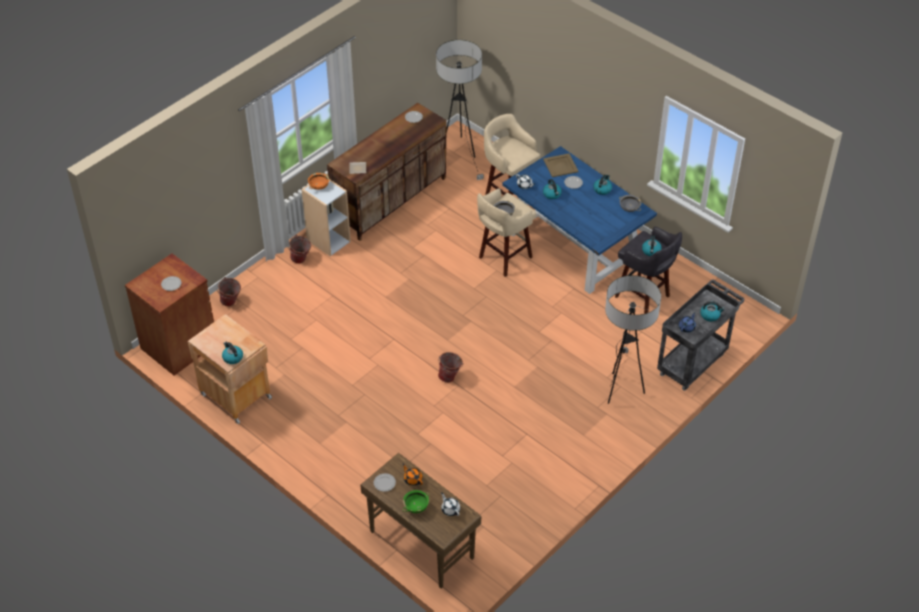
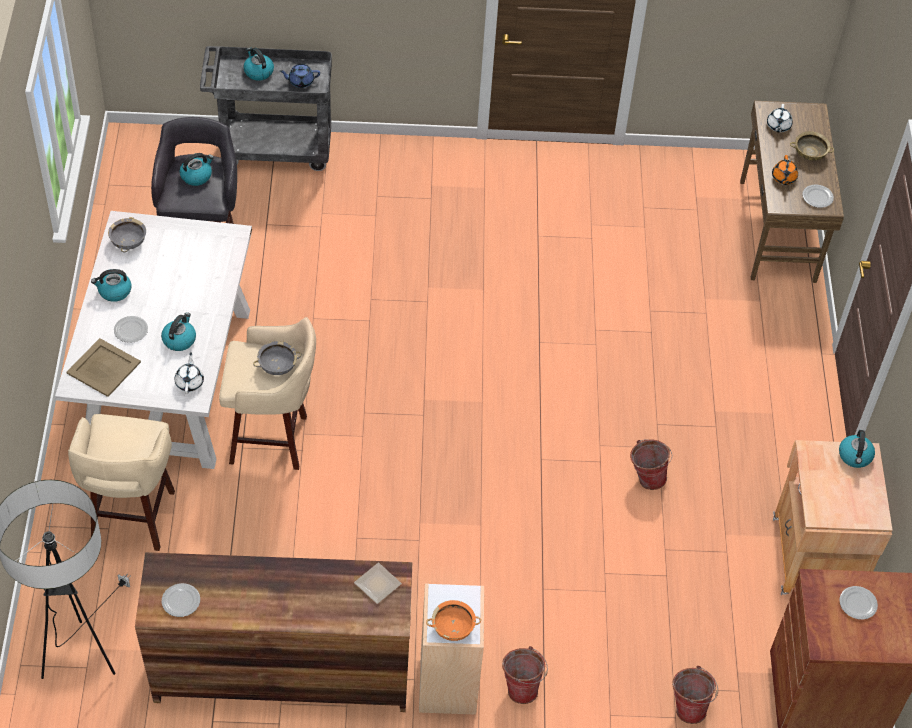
camera: 135 degrees left, 5 degrees up
green bowl [403,490,429,513] -> beige bowl [790,131,834,161]
bucket [438,352,463,383] -> bucket moved to [630,439,672,490]
blue dining table [502,146,657,294] -> white dining table [55,211,252,469]
floor lamp [605,275,661,404] -> none

